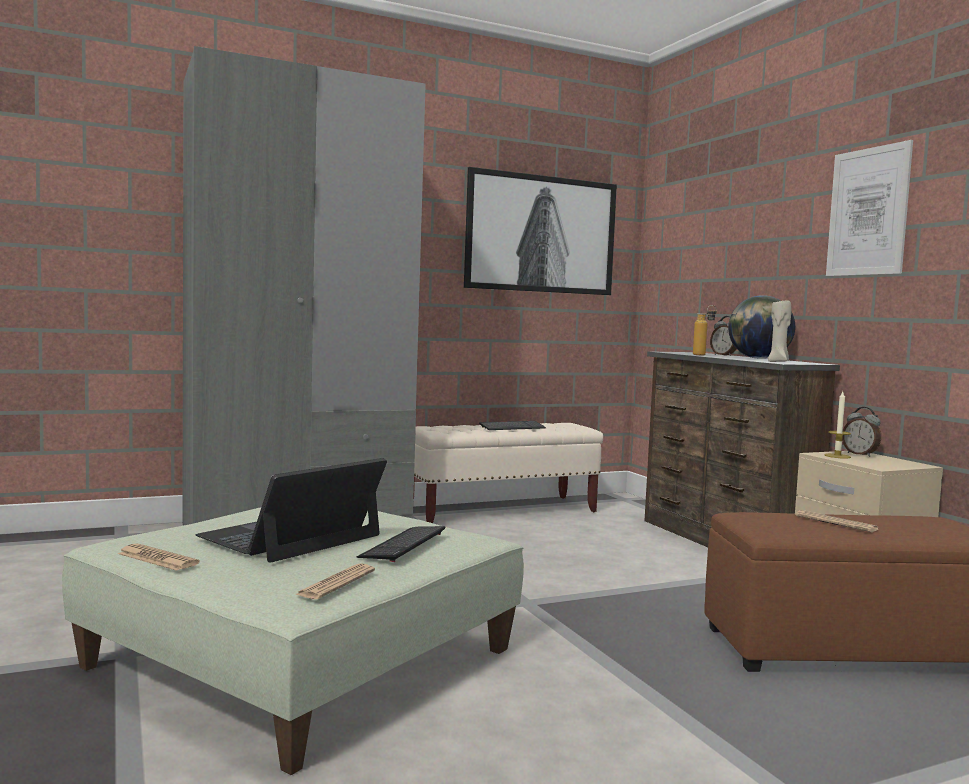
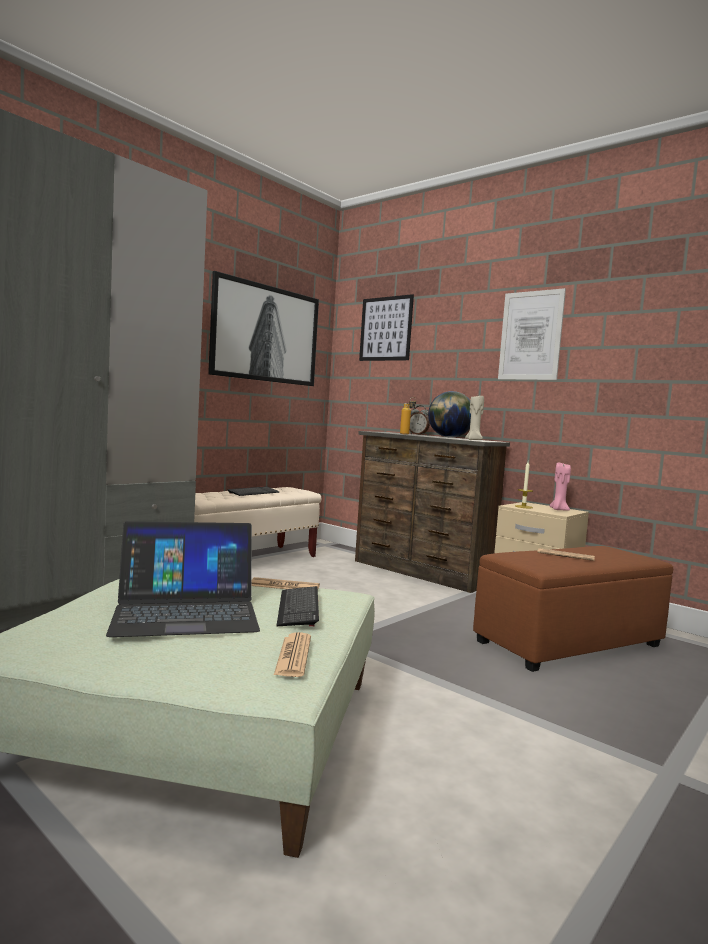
camera: 25 degrees left, 0 degrees up
newspaper [118,544,200,571] -> newspaper moved to [252,577,320,589]
laptop [196,458,387,563] -> laptop turned 120 degrees counterclockwise [106,521,260,637]
alarm clock [842,407,881,457] -> none
none -> picture [359,294,414,361]
none -> pink candle [550,462,571,510]

